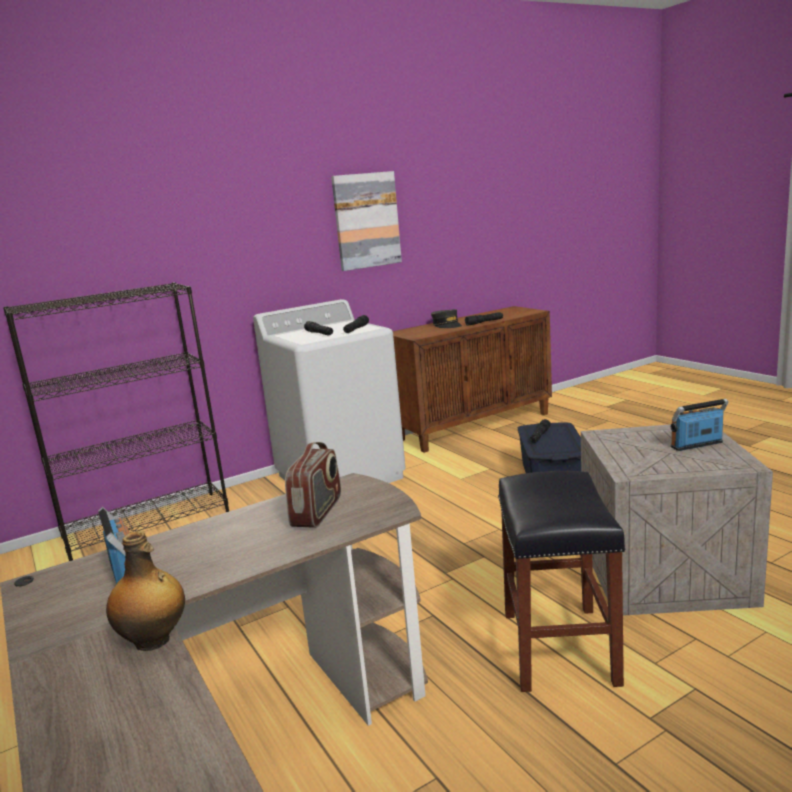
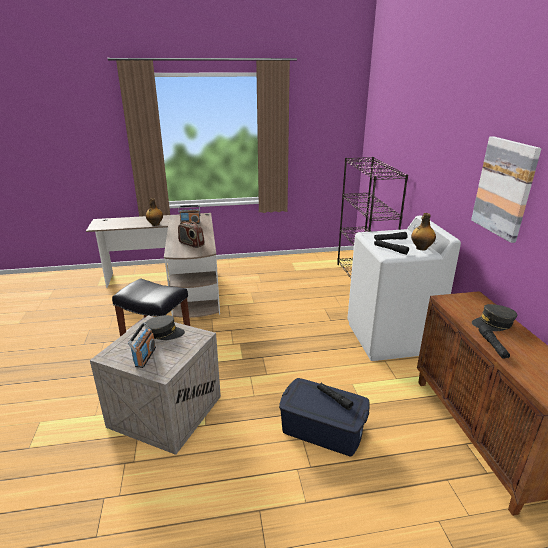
camera: 110 degrees right, 10 degrees up
none -> grey cap [145,315,185,340]
none -> bottle [411,213,436,251]

